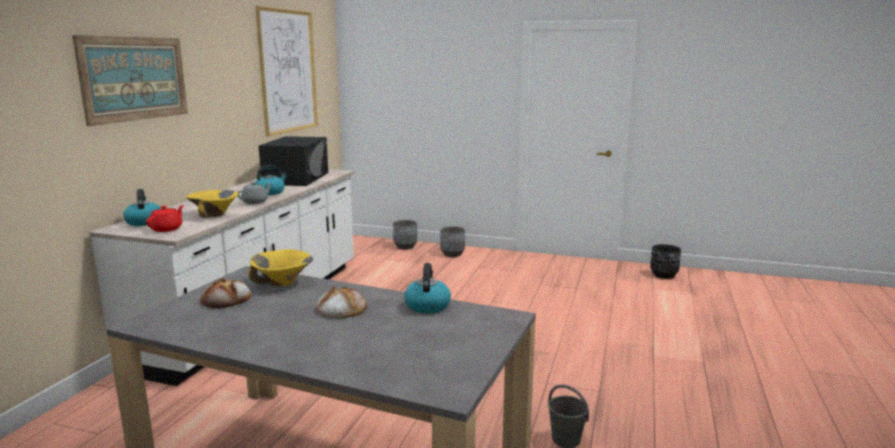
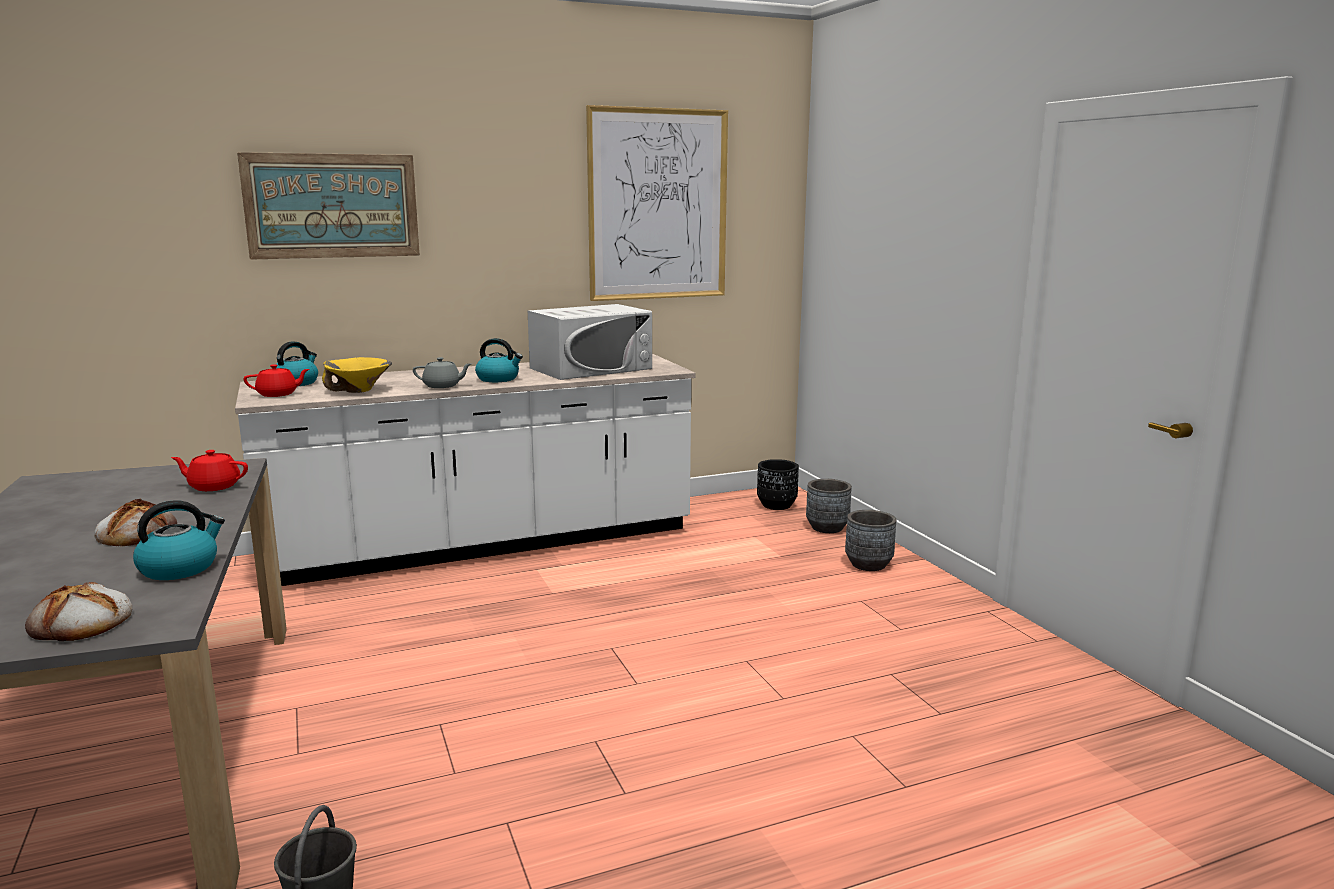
camera: 50 degrees right, 0 degrees up
bread [200,278,251,308] -> bread moved to [25,582,133,641]
yellow bowl [248,249,313,287] -> red teapot [171,450,248,491]
black microwave [259,136,328,186] -> white microwave [528,304,652,380]
black planter [650,244,681,279] -> black planter moved to [757,459,799,510]

